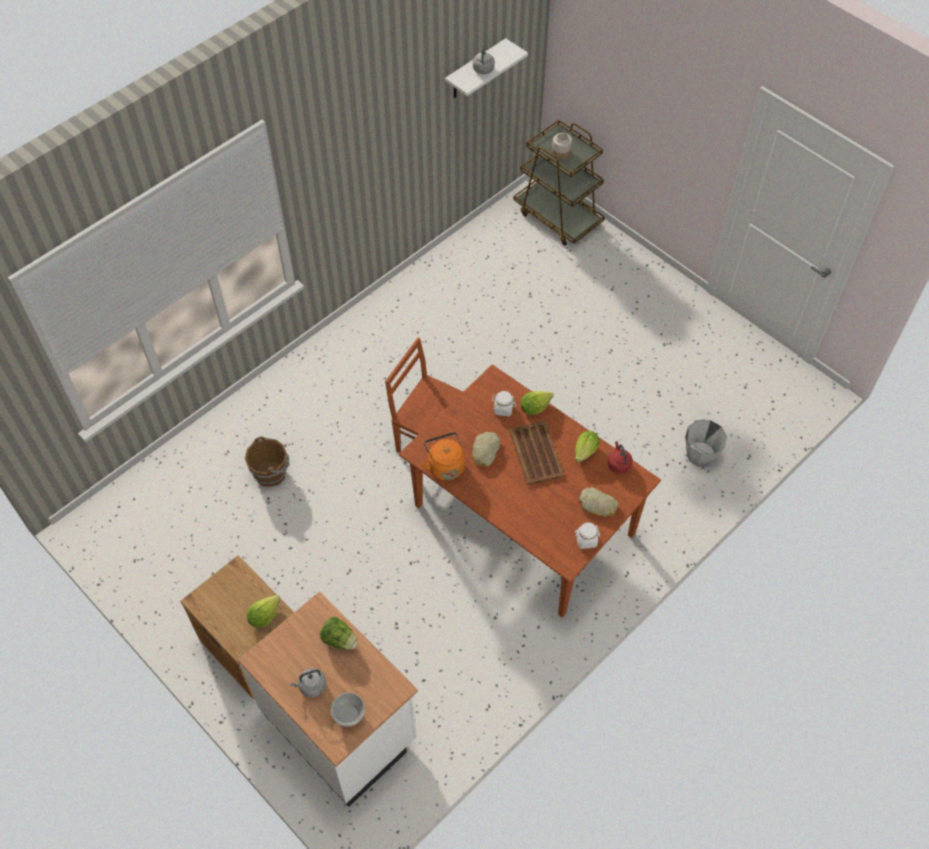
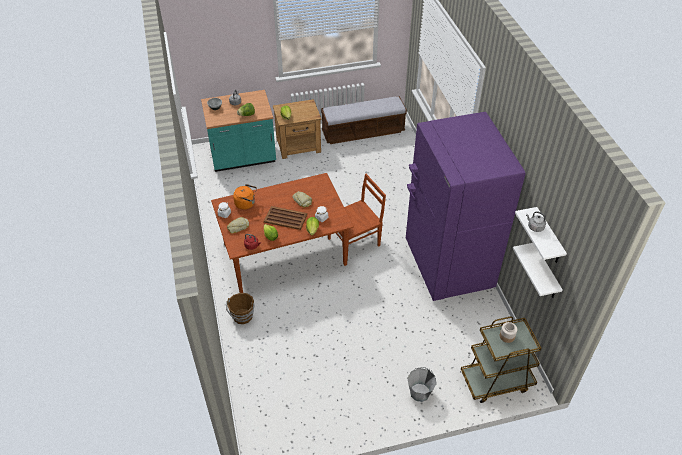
camera: 120 degrees right, 10 degrees down
white counter [238,591,418,807] -> turquoise counter [201,90,276,172]
brown bucket [245,436,290,486] -> brown bucket moved to [226,293,255,324]
orange kettle [421,432,465,481] -> orange kettle moved to [233,184,257,210]
grey bucket [685,419,727,466] -> grey bucket moved to [407,367,437,402]
none -> bench [321,96,407,144]
none -> purple fridge [406,112,525,301]
none -> white shelf [513,243,563,298]

